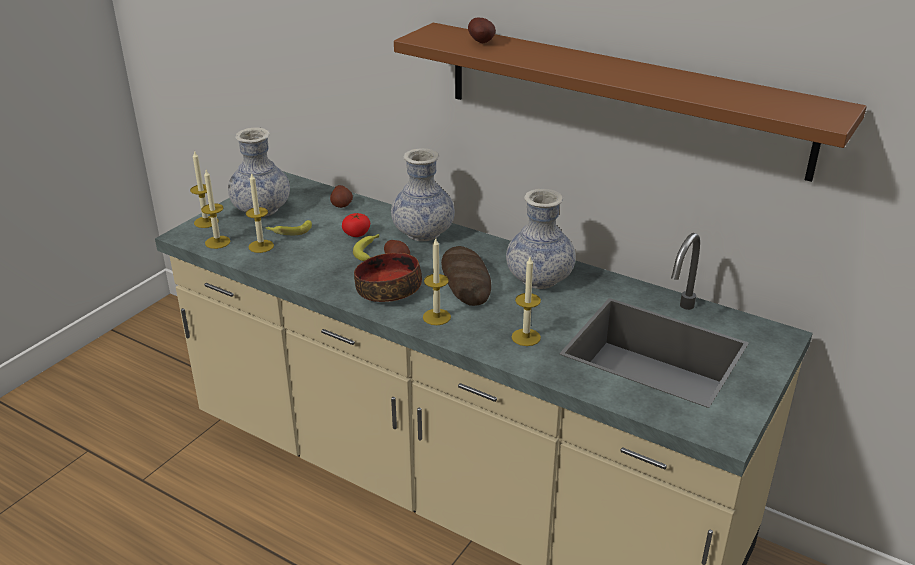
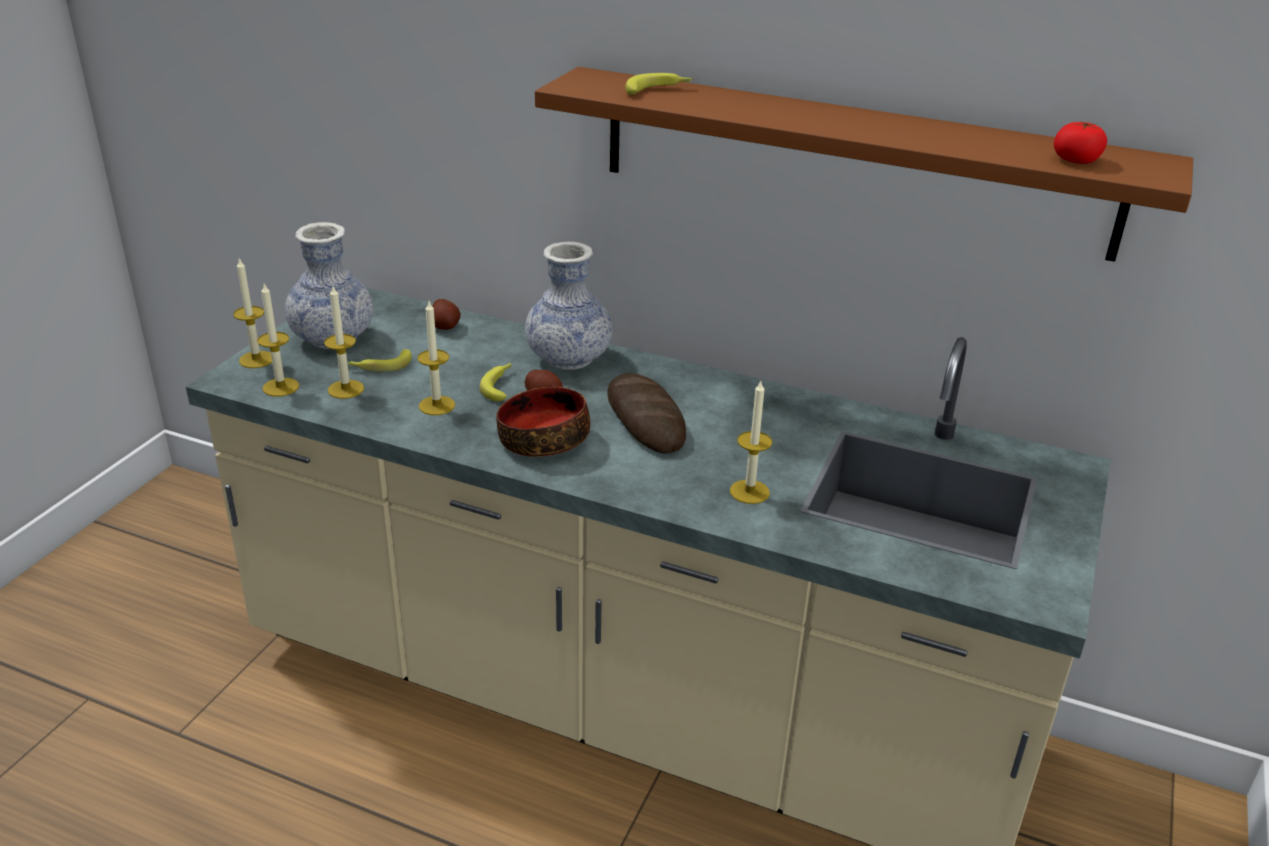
camera: 10 degrees left, 0 degrees up
tomato [342,213,370,237] -> tomato moved to [1054,122,1107,164]
candle [423,238,451,325] -> candle moved to [417,301,455,415]
potato [468,17,496,43] -> banana [625,73,693,95]
vase [506,189,575,289] -> none

